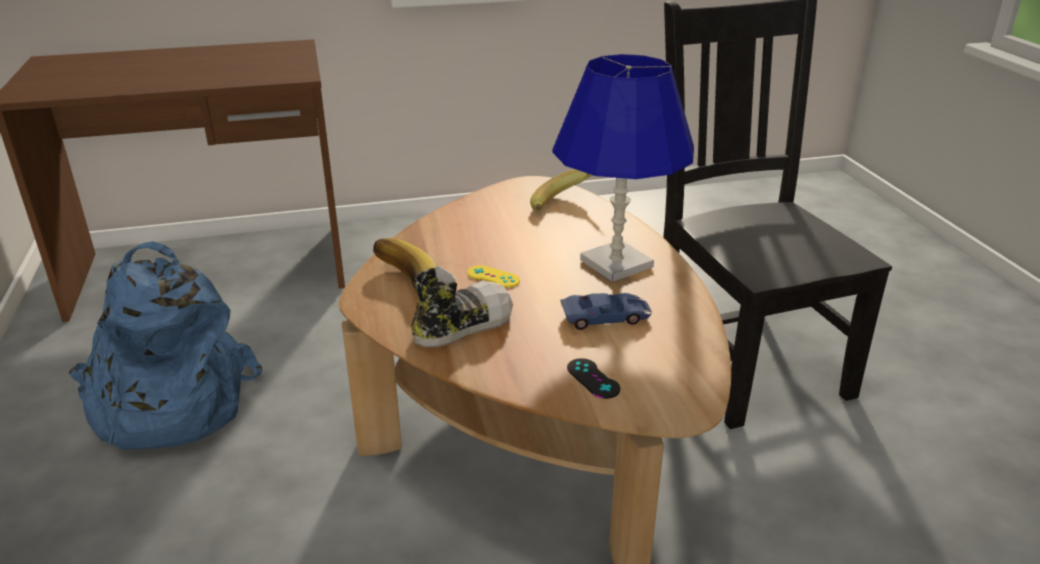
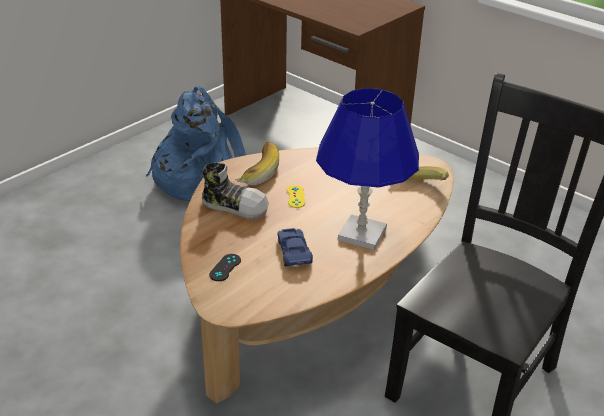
camera: 55 degrees right, 5 degrees up
blue toy car [560,293,652,330] -> blue toy car turned 150 degrees counterclockwise [277,228,313,266]

